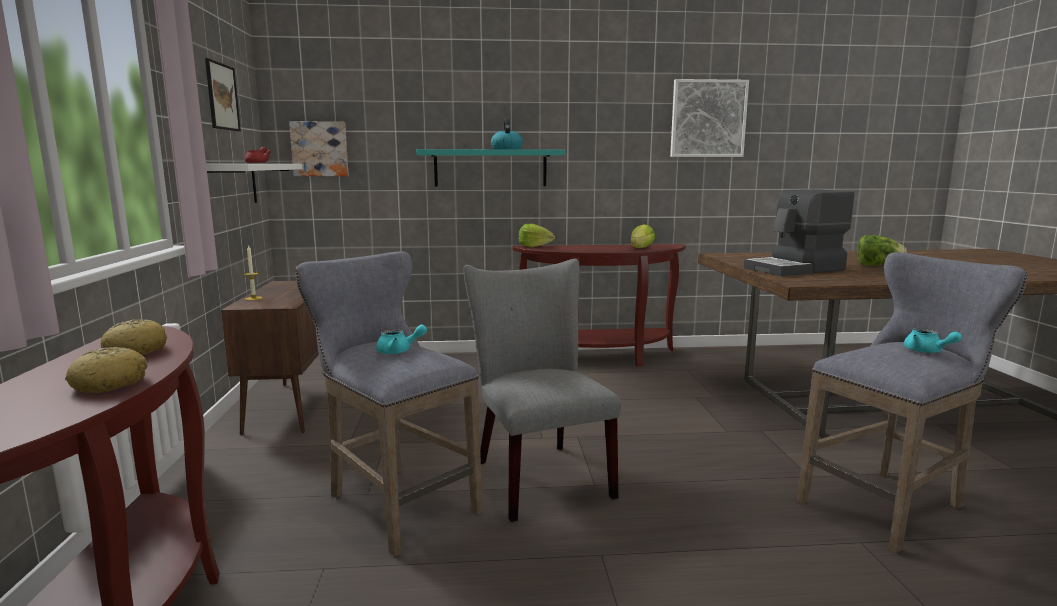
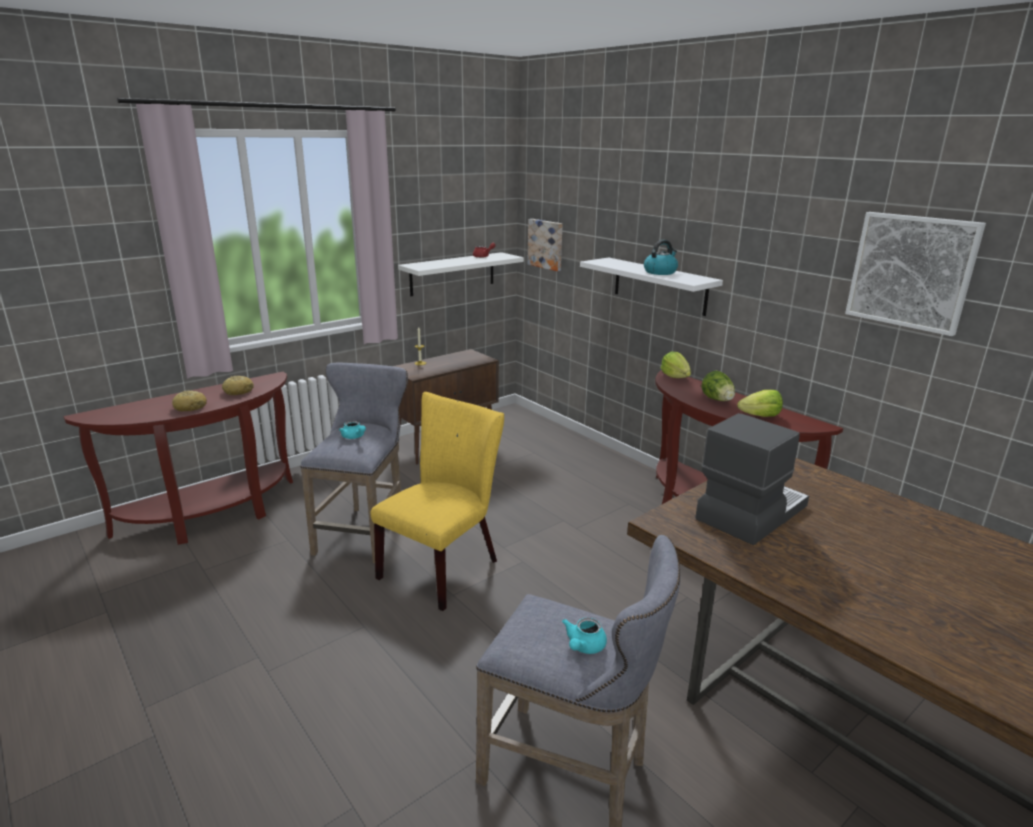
camera: 55 degrees right, 10 degrees up
picture [205,58,241,131] -> none
turquoise shelf [416,149,565,187] -> white shelf [580,258,723,316]
grey chair [463,259,621,522] -> yellow chair [371,392,504,611]
coffee machine [744,189,854,276] -> coffee machine turned 105 degrees clockwise [695,413,809,545]
lettuce [857,235,906,266] -> lettuce moved to [702,371,735,401]

